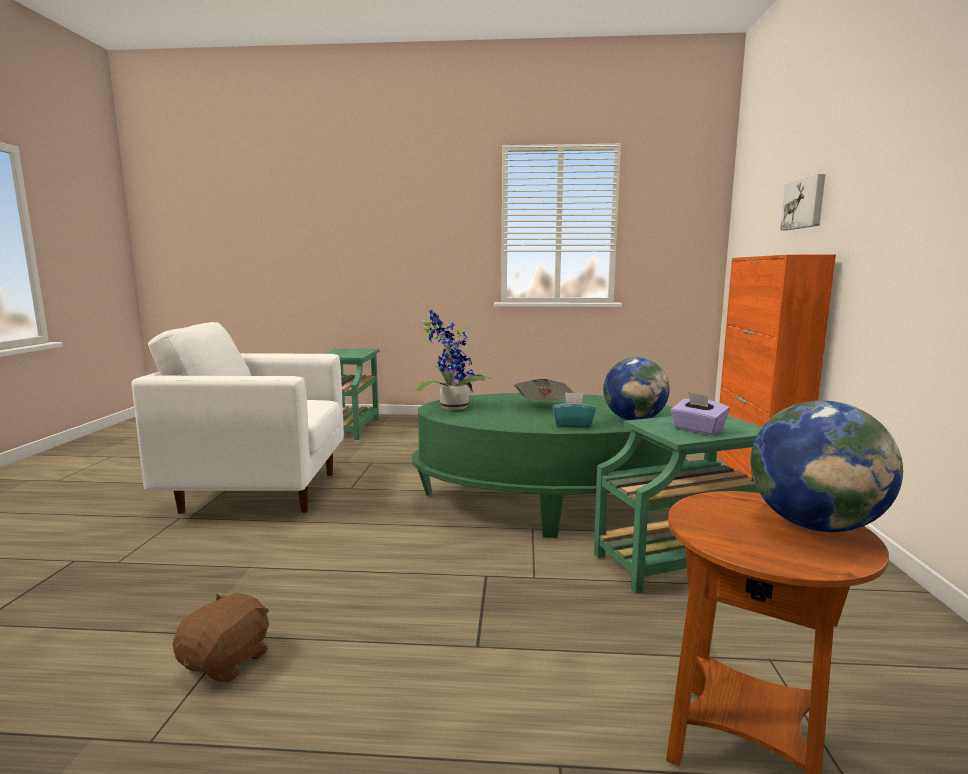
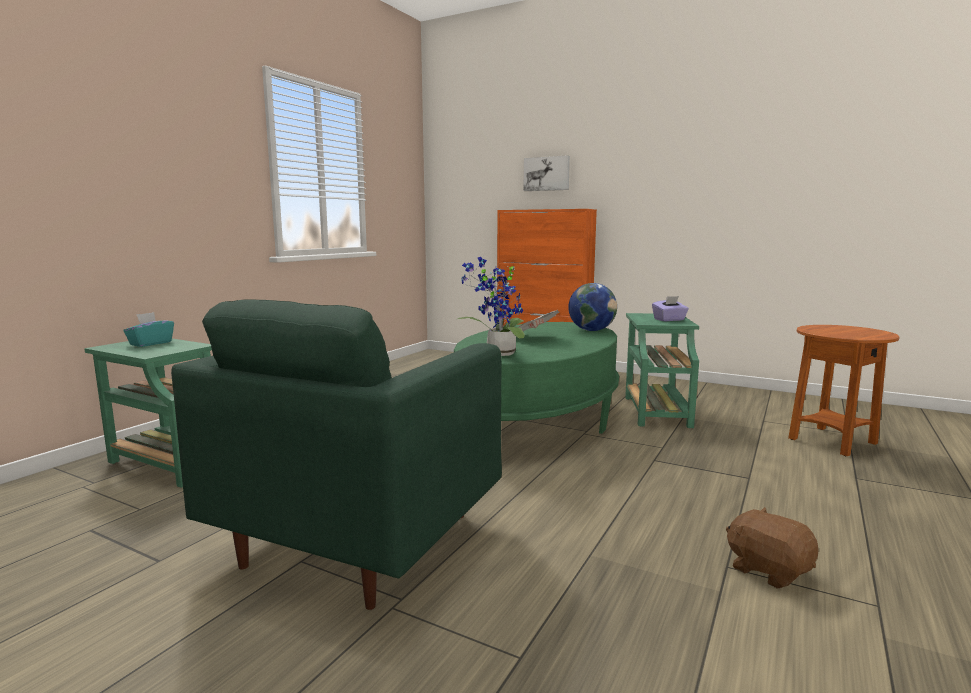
camera: 65 degrees left, 0 degrees up
white armchair [132,322,344,514] -> green armchair [171,300,502,610]
turquoise tissue box [553,392,596,428] -> turquoise tissue box moved to [123,312,174,347]
globe [751,400,903,532] -> none

